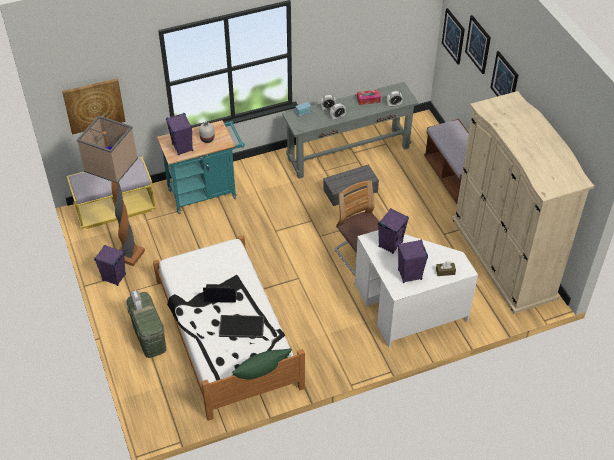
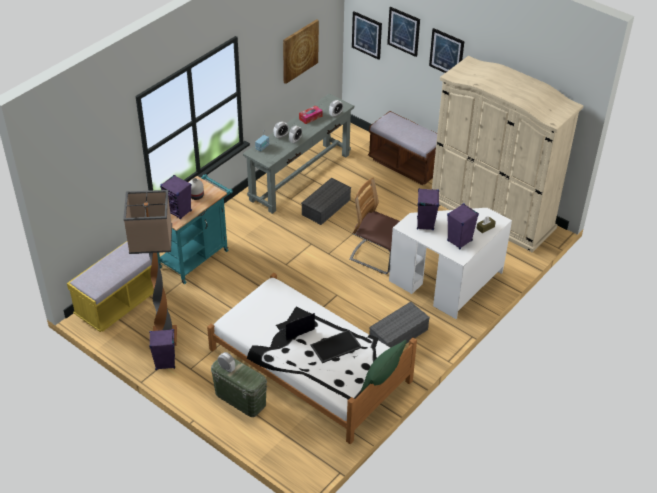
camera: 30 degrees left, 5 degrees down
picture [62,78,126,135] -> picture moved to [283,19,319,84]
none -> grey storage box [369,302,430,348]

